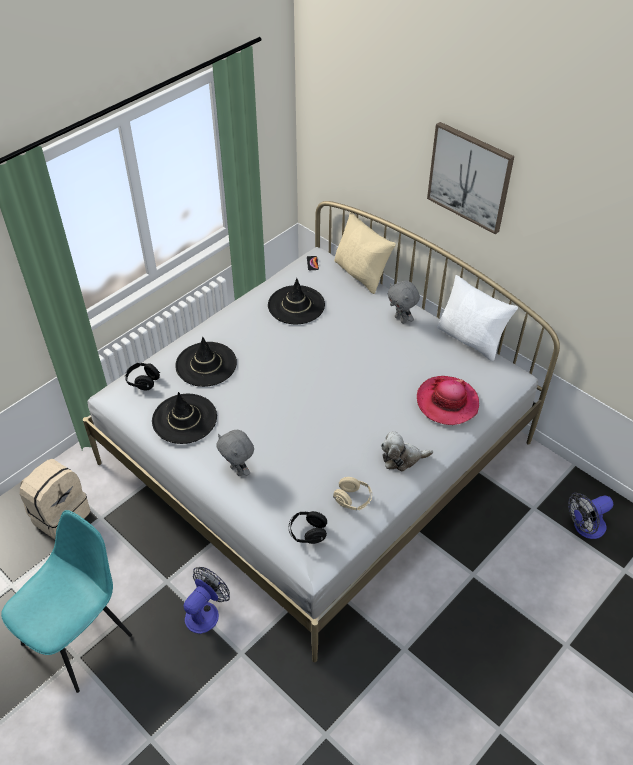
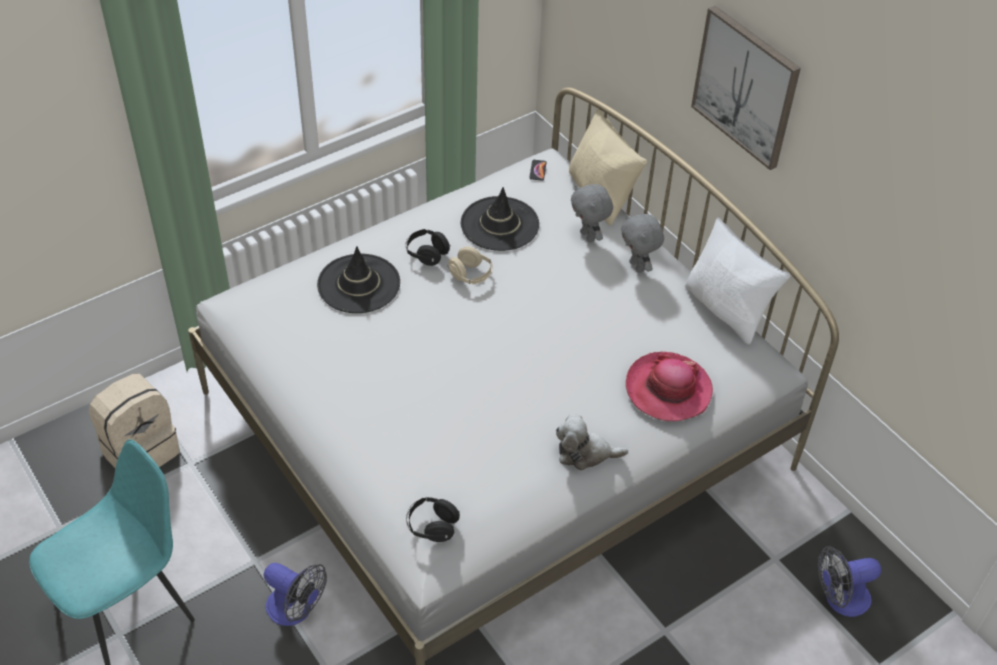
camera: 10 degrees right, 0 degrees up
black headphones [125,363,160,390] -> black headphones moved to [406,229,450,266]
black hat [152,392,217,444] -> none
fan [183,567,230,634] -> fan turned 75 degrees clockwise [263,563,327,626]
grey plush toy [217,430,254,476] -> grey plush toy moved to [571,184,613,242]
beige headphones [333,477,372,510] -> beige headphones moved to [447,247,493,284]

